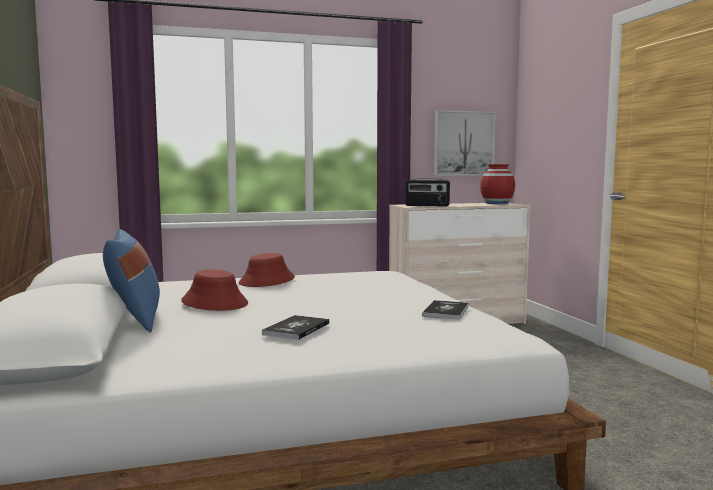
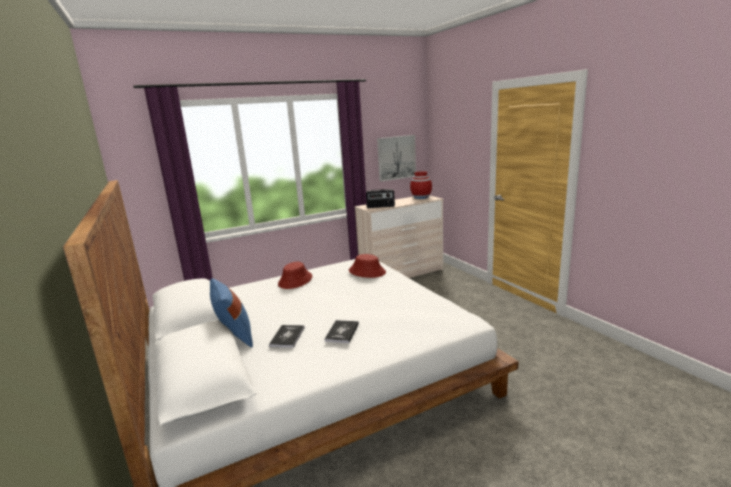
camera: 10 degrees left, 10 degrees up
red hat [181,269,248,311] -> red hat moved to [349,254,386,278]
book [422,300,468,320] -> book moved to [269,325,305,348]

